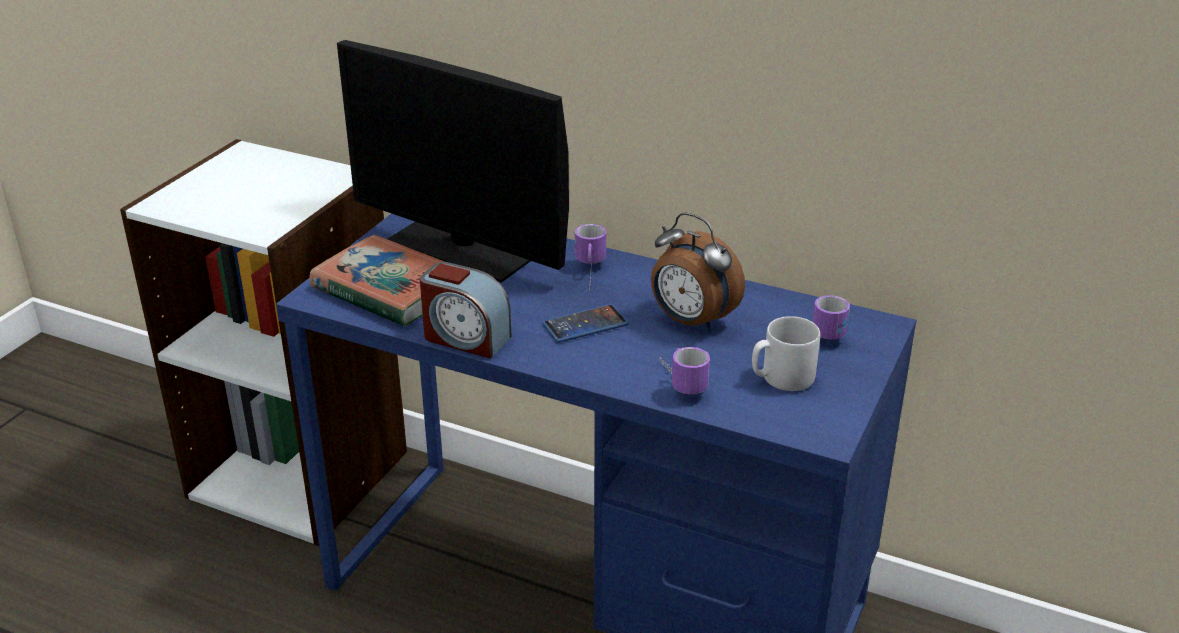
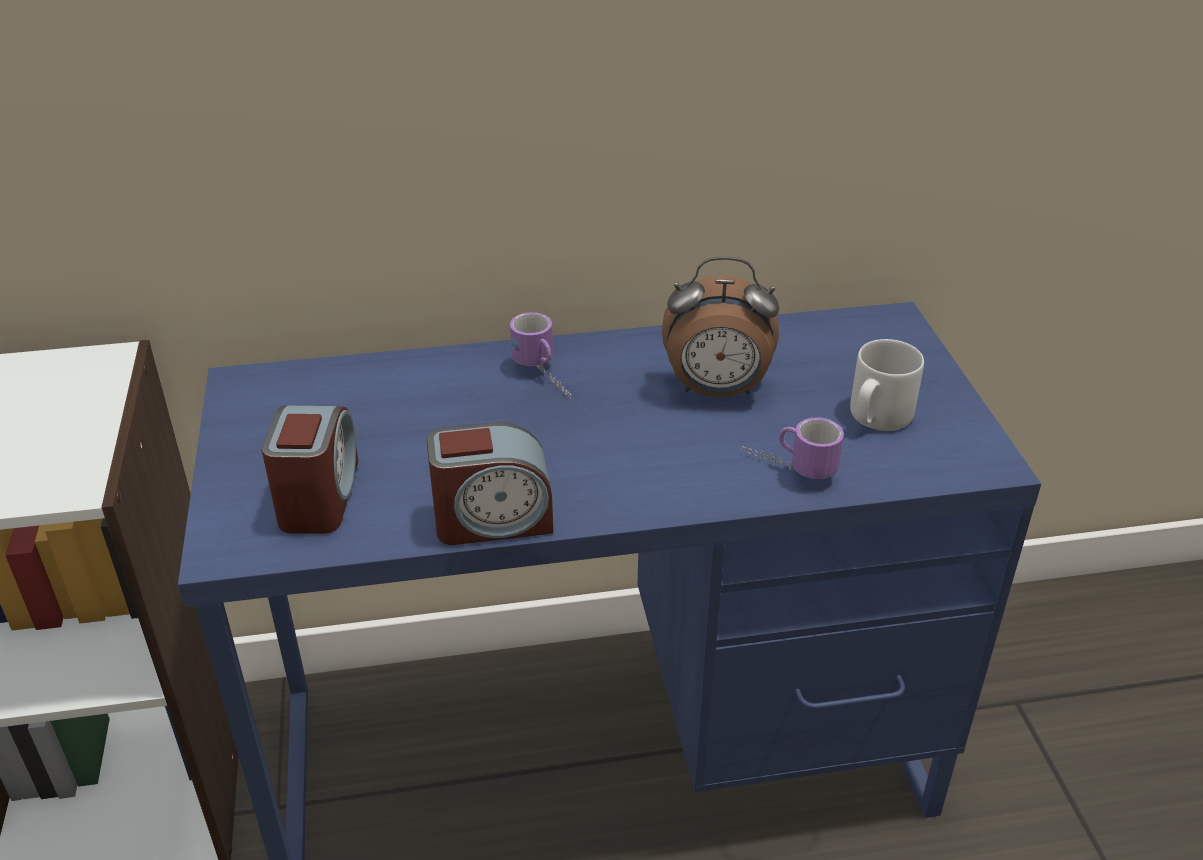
camera: 35 degrees left, 5 degrees up
book [309,235,445,327] -> alarm clock [262,405,359,534]
monitor [337,40,569,283] -> none
phone [542,304,629,343] -> none
mug [813,295,850,339] -> none

